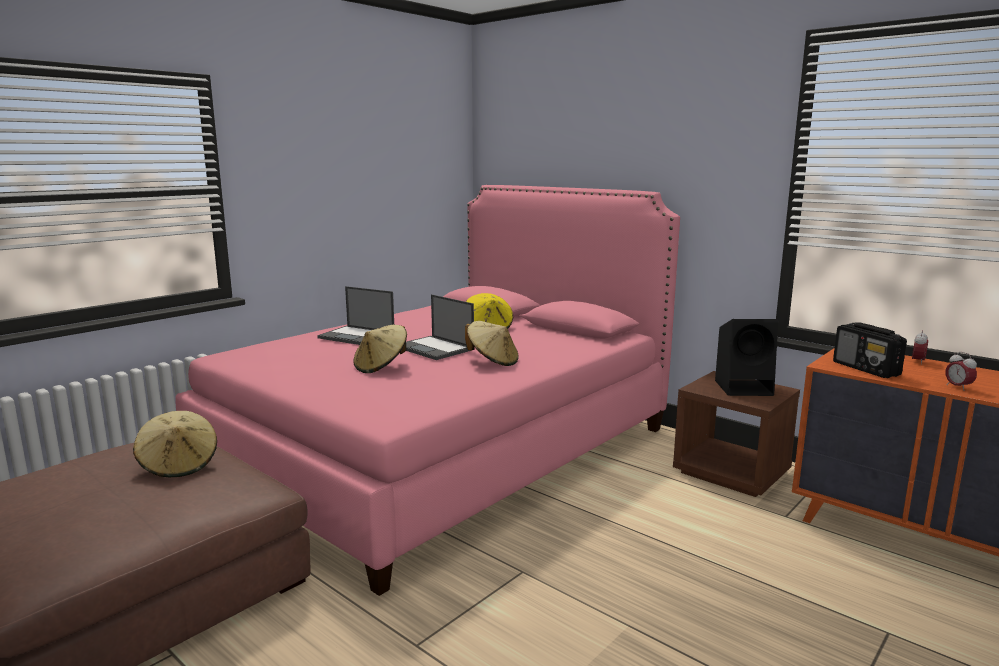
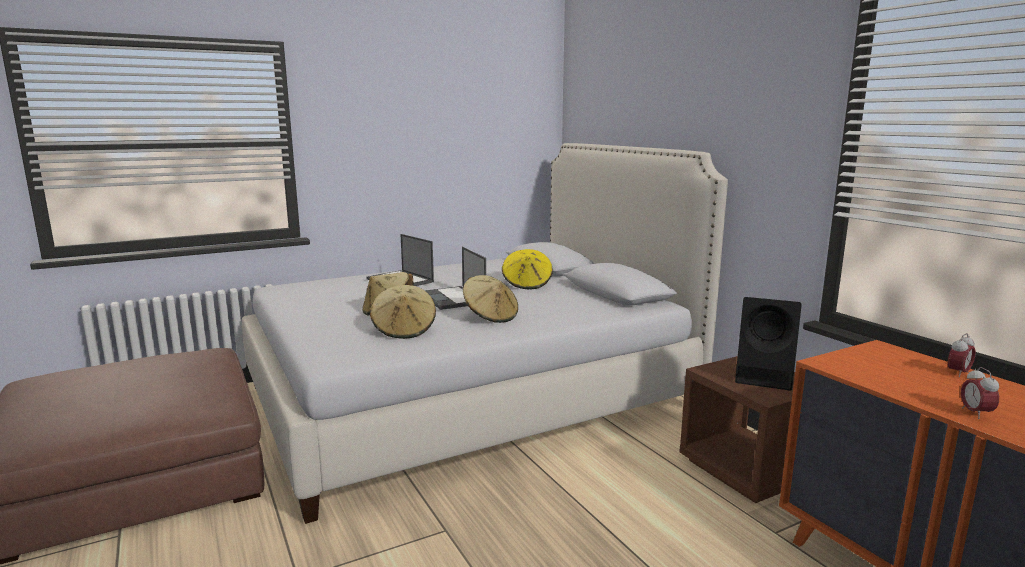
camera: 20 degrees right, 0 degrees up
beige hat [133,411,217,477] -> beige hat moved to [370,285,436,339]
pink bed [175,185,680,596] -> white bed [242,143,728,524]
radio [833,322,907,378] -> none

